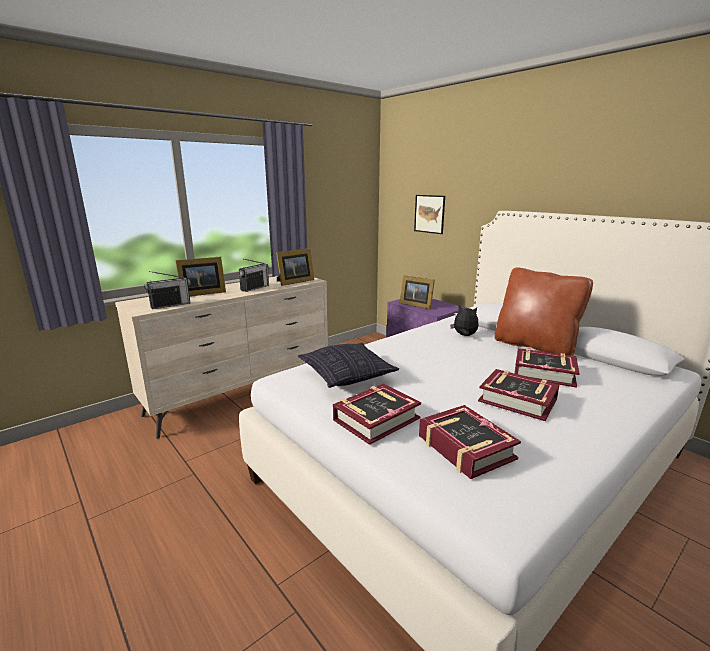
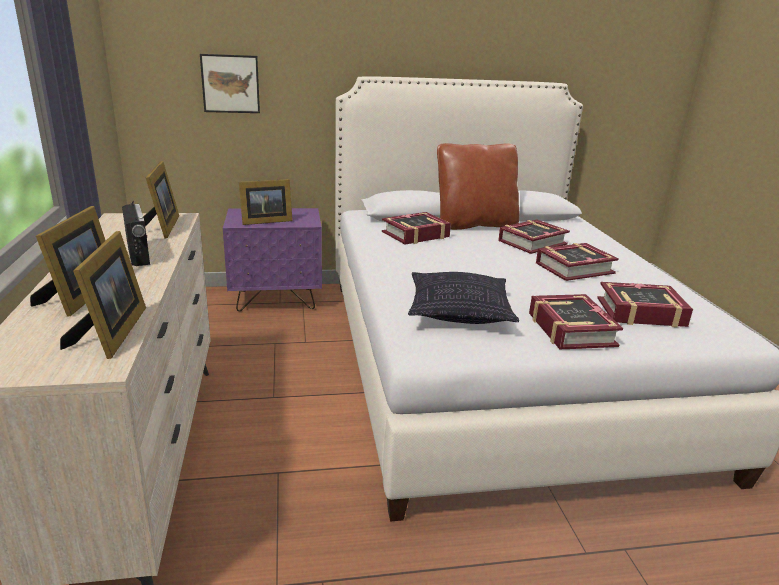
camera: 60 degrees left, 5 degrees up
radio [144,271,191,309] -> picture frame [60,231,146,359]
plush toy [450,305,479,336] -> book [382,212,451,245]

